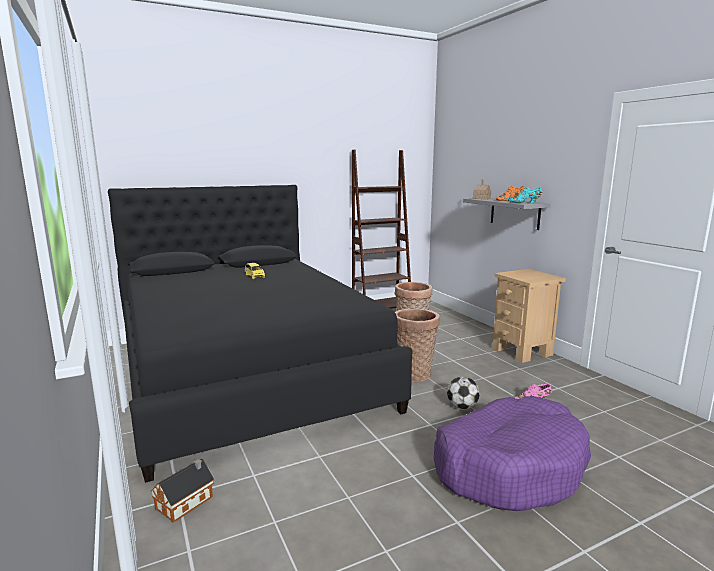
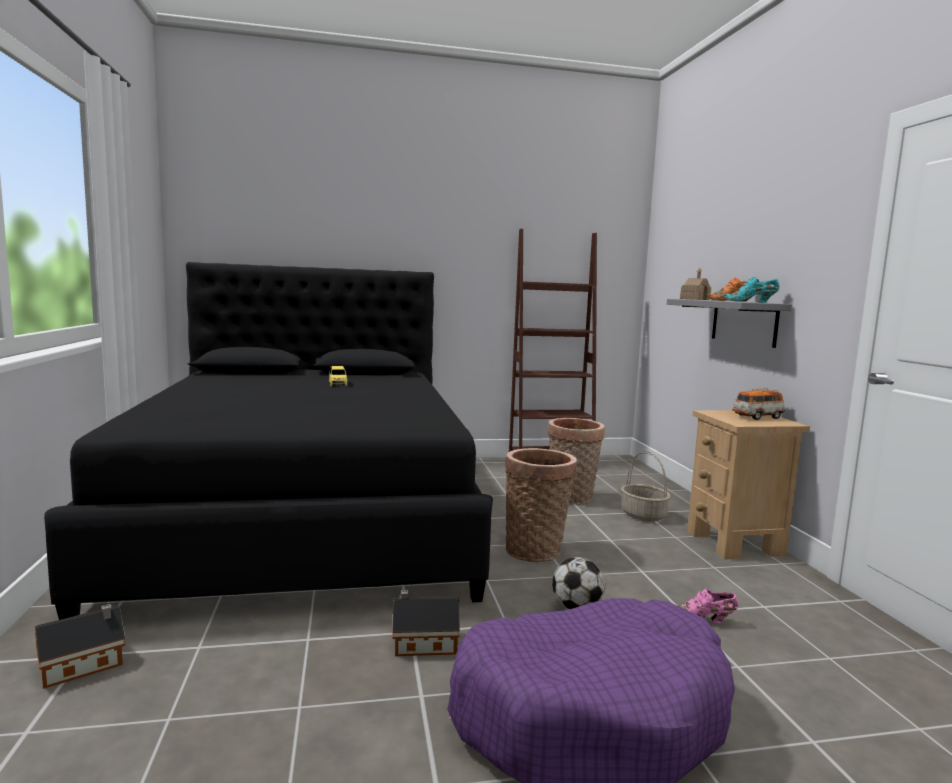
camera: 15 degrees right, 5 degrees down
none -> toy house [392,590,460,656]
none -> basket [621,451,671,522]
none -> toy car [732,388,785,420]

